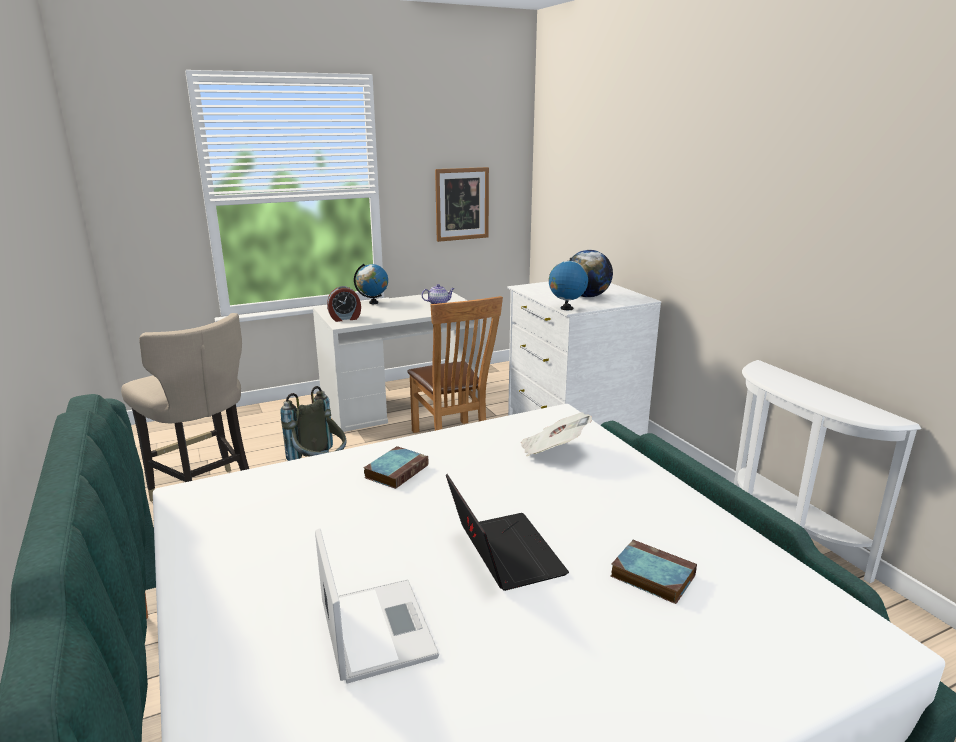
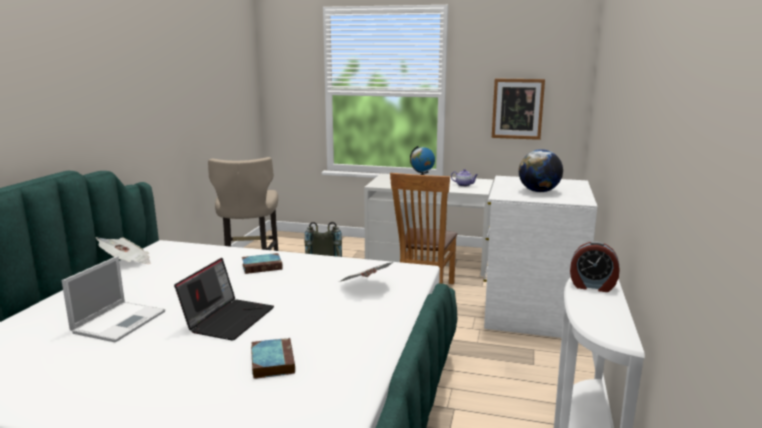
camera: 40 degrees right, 5 degrees down
alarm clock [327,286,361,322] -> alarm clock moved to [570,241,620,292]
globe [549,258,588,310] -> none
none -> newspaper [96,237,151,264]

